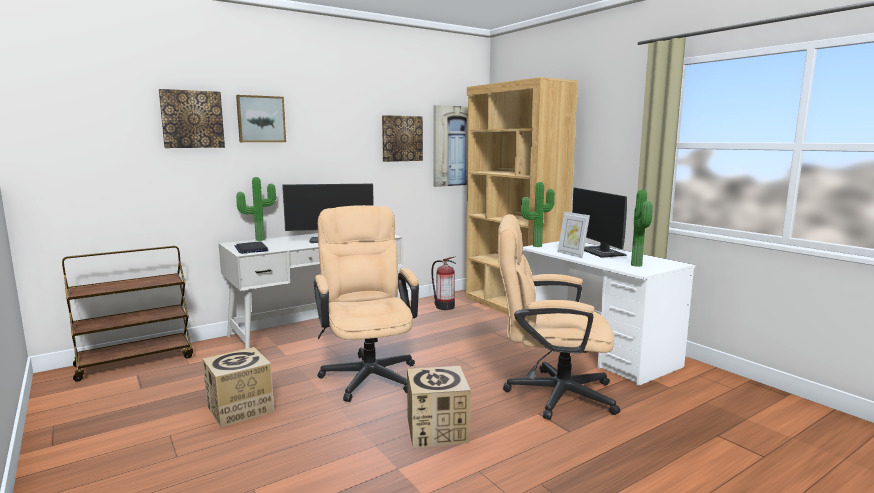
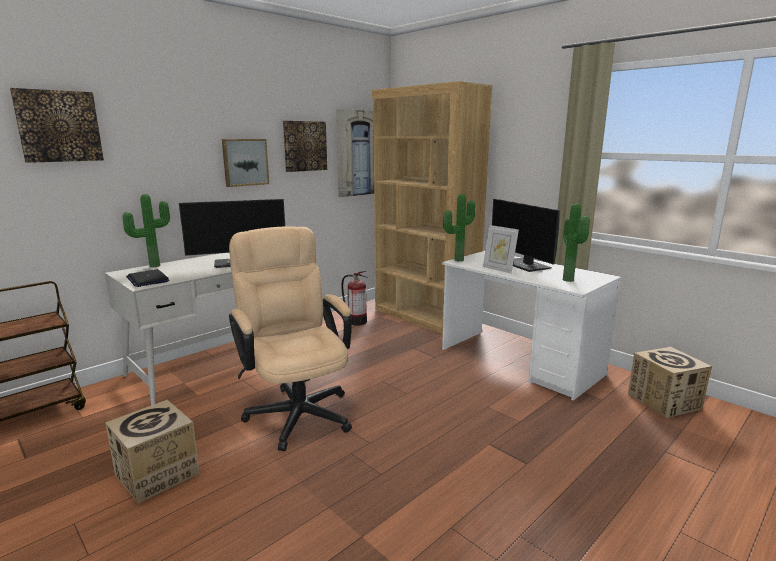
camera: 10 degrees left, 5 degrees up
picture [236,95,286,142] -> picture moved to [222,139,269,187]
cardboard box [407,366,471,448] -> cardboard box moved to [628,347,712,418]
beige office chair [498,214,620,420] -> none

